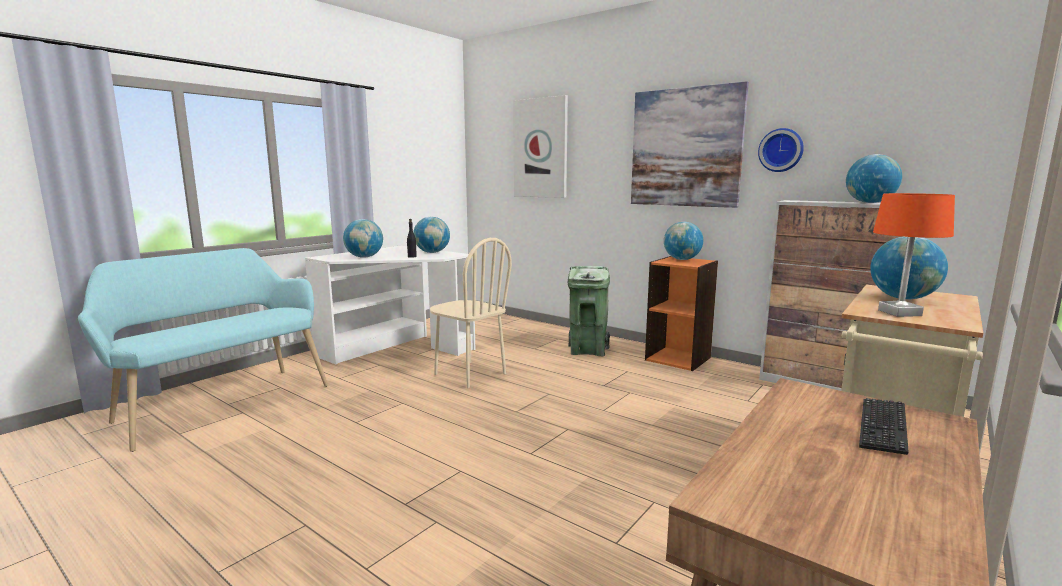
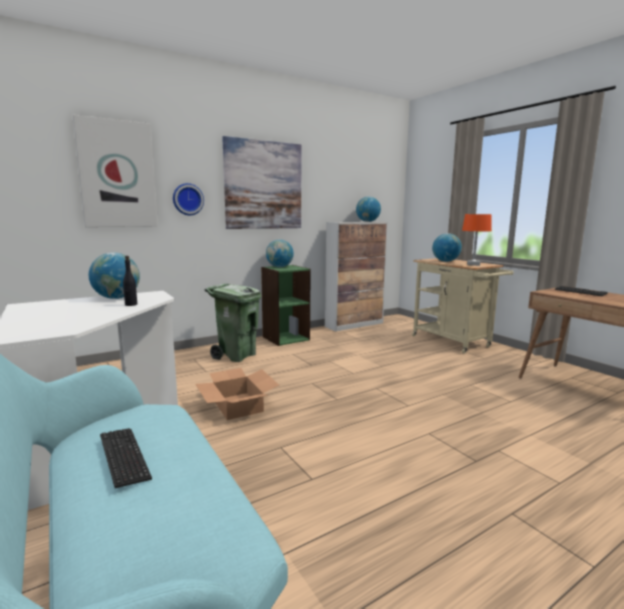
camera: 70 degrees left, 0 degrees up
globe [343,219,383,258] -> none
beige chair [430,238,512,388] -> cardboard box [195,368,279,420]
orange bookcase [645,256,718,371] -> green bookcase [261,265,311,346]
wall clock [758,128,804,172] -> wall clock moved to [173,183,204,215]
none -> keyboard [100,428,152,488]

